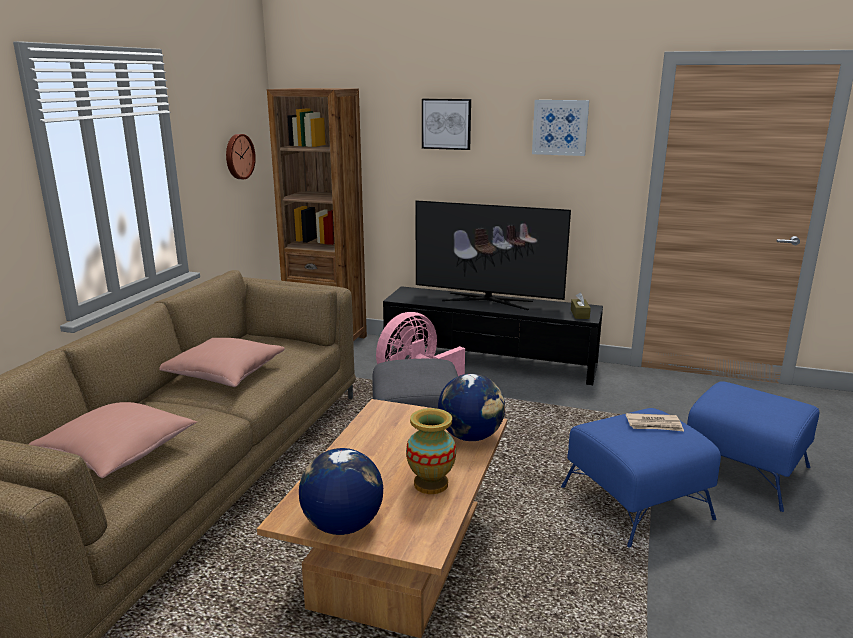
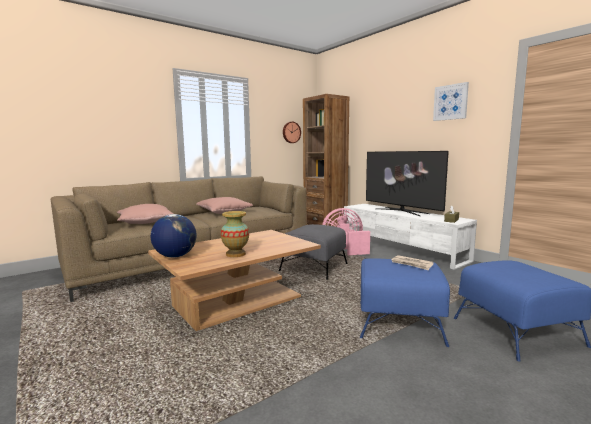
camera: 35 degrees right, 10 degrees down
black tv stand [383,286,603,385] -> white tv stand [344,204,477,270]
picture [422,99,471,150] -> none
globe [438,374,505,441] -> none

